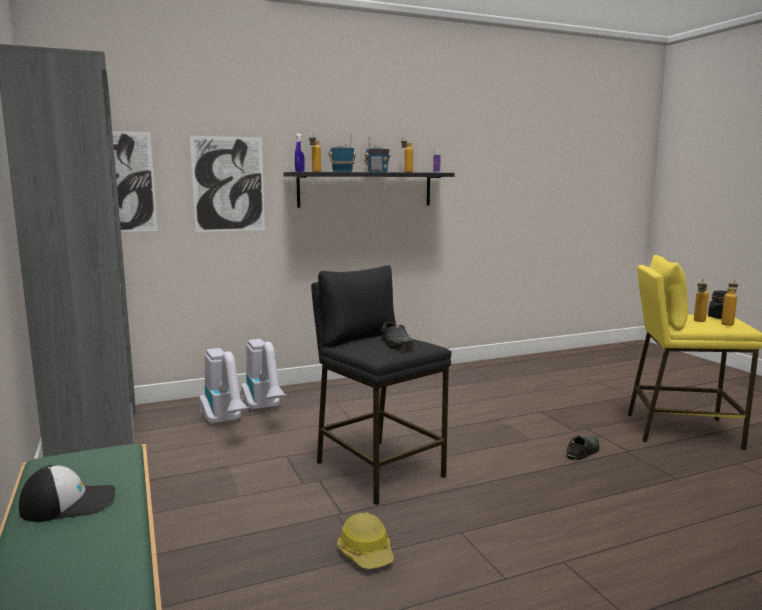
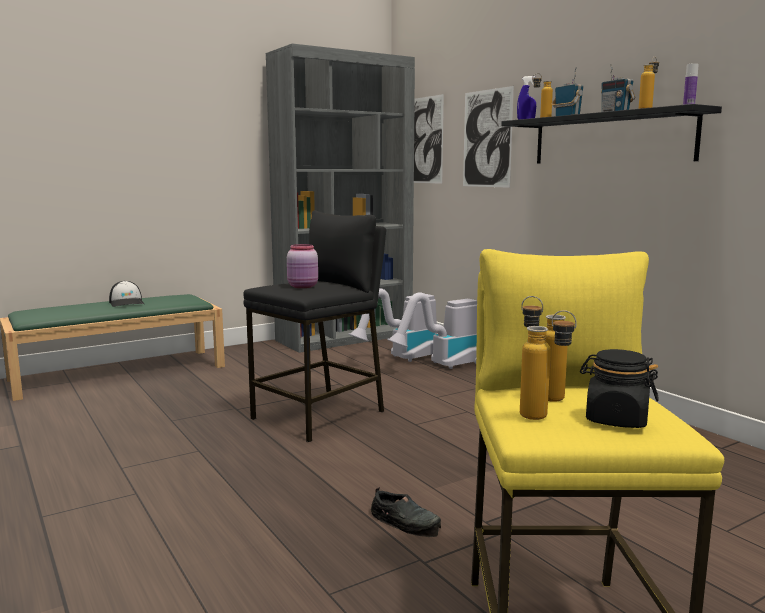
camera: 80 degrees right, 0 degrees up
hard hat [337,512,394,569] -> none
black shoe [381,319,413,352] -> pink jar [287,244,318,288]

